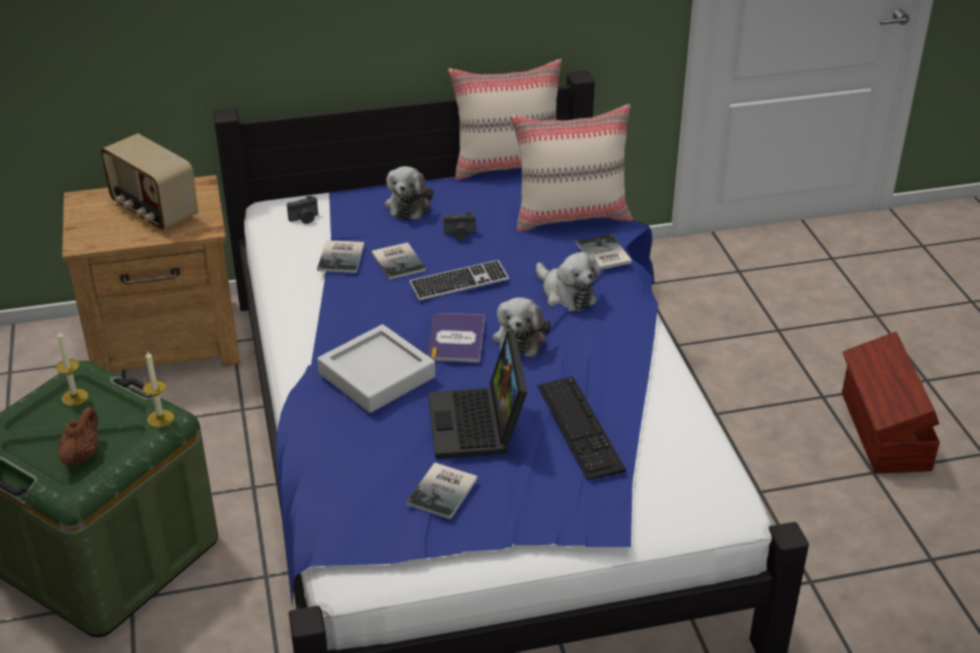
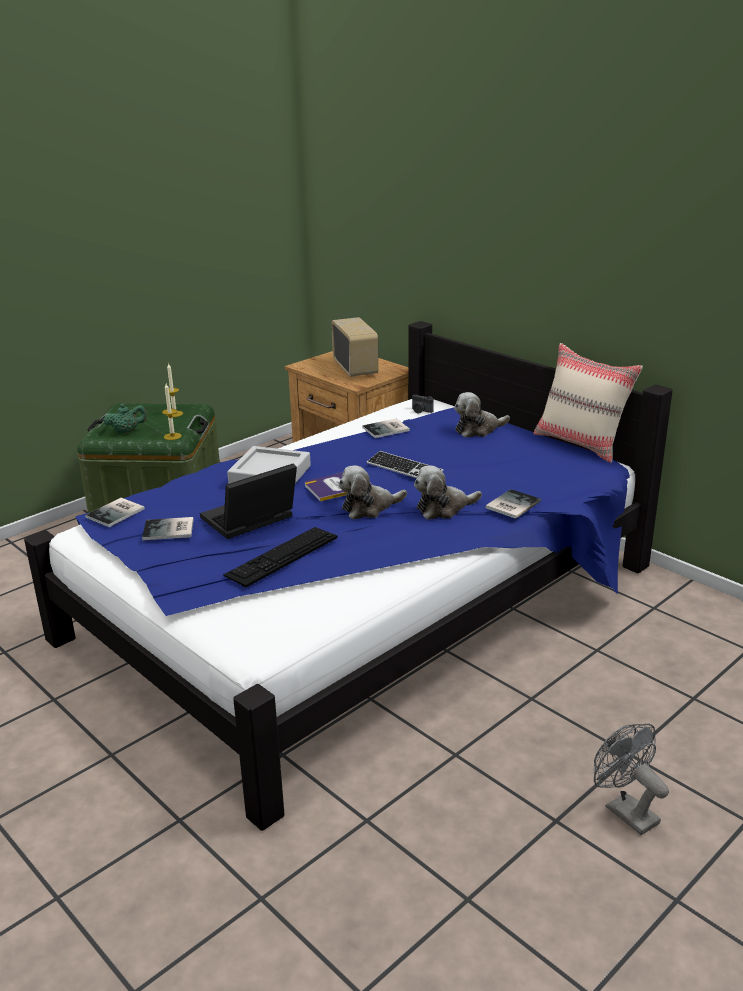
camera: 60 degrees right, 10 degrees down
brown teapot [58,407,99,465] -> green teapot [103,403,147,434]
radio [100,133,198,230] -> radio turned 150 degrees clockwise [331,317,378,377]
book [372,242,426,280] -> book moved to [85,498,145,527]
camera [444,212,475,240] -> none
beige pillow [511,104,633,232] -> none
plush toy [536,252,600,312] -> plush toy turned 45 degrees clockwise [414,466,482,520]
brown storage box [842,332,940,473] -> grey fan [594,723,669,835]

